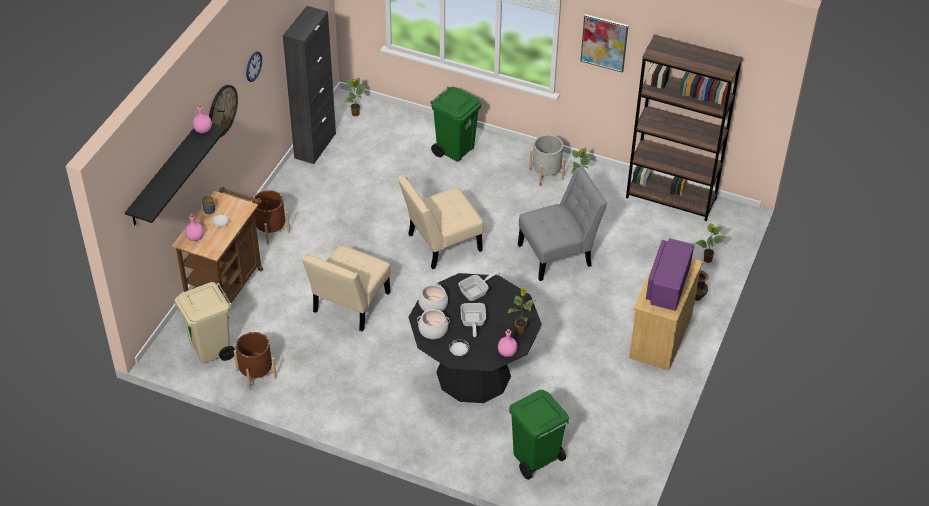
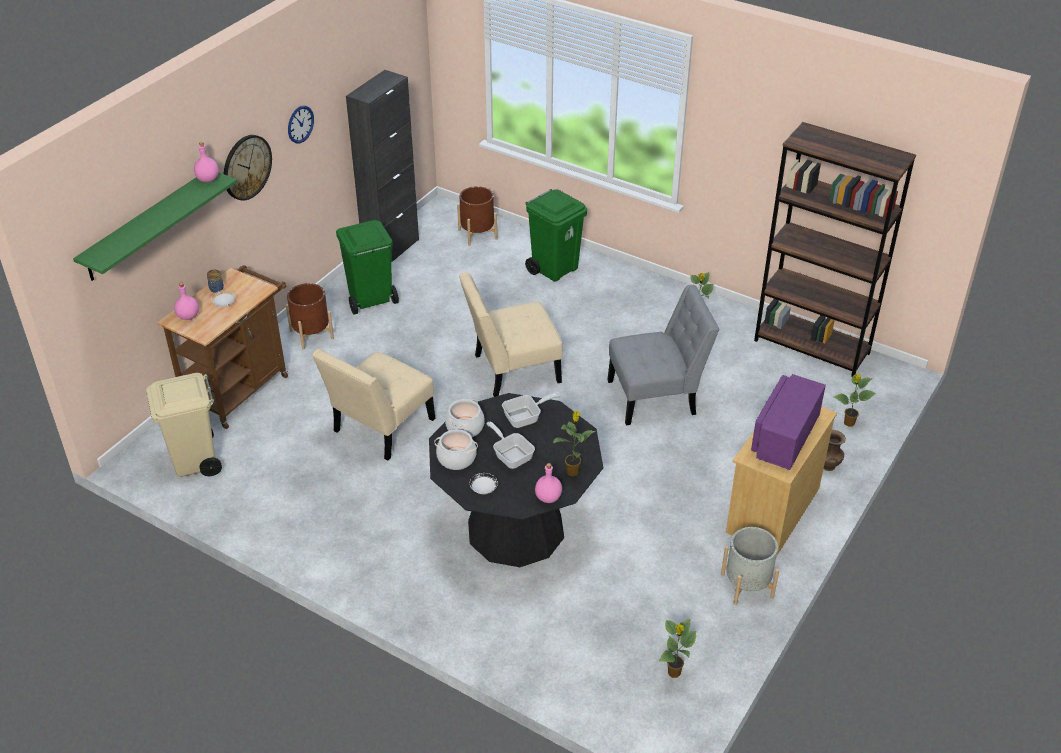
camera: 10 degrees right, 5 degrees down
black shelf [125,124,226,225] -> green shelf [73,173,237,281]
brown planter [234,332,277,390] -> brown planter moved to [457,186,497,246]
potted plant [345,77,365,116] -> potted plant moved to [659,619,696,678]
frying pan [461,303,486,337] -> frying pan turned 135 degrees clockwise [486,422,535,469]
green trash can [509,390,569,480] -> green trash can moved to [336,220,399,314]
grey planter [529,135,565,186] -> grey planter moved to [721,527,779,605]
picture [580,14,628,73] -> none

